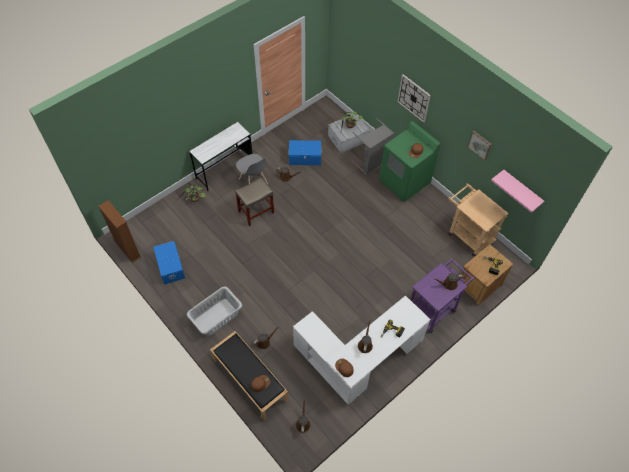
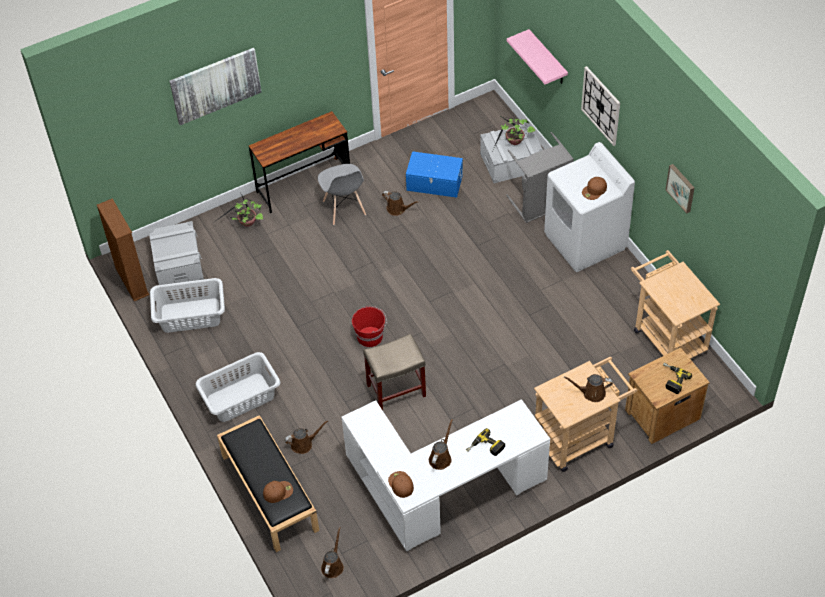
camera: 15 degrees right, 5 degrees down
blue storage box [153,241,185,285] -> grey laundry basket [150,278,225,333]
white desk [189,122,252,191] -> brown desk [249,111,350,213]
beige stool [235,177,274,226] -> beige stool moved to [363,334,426,410]
green washing machine [379,121,440,202] -> white washing machine [544,142,635,272]
purple cart [410,258,475,333] -> beige cart [534,357,637,472]
pink shelf [491,170,544,213] -> pink shelf moved to [507,29,568,84]
none -> grey storage box [148,221,204,285]
none -> picture [170,48,261,125]
none -> red bucket [352,306,387,347]

